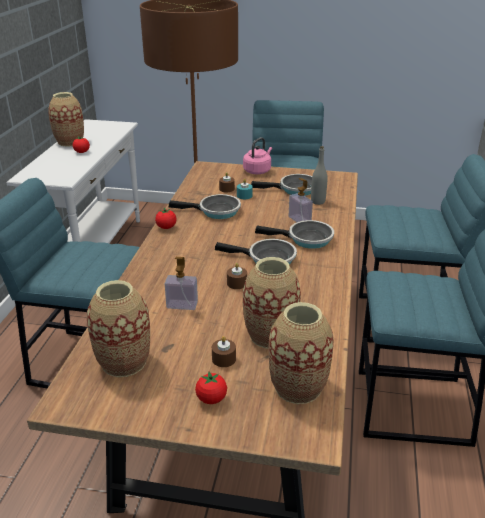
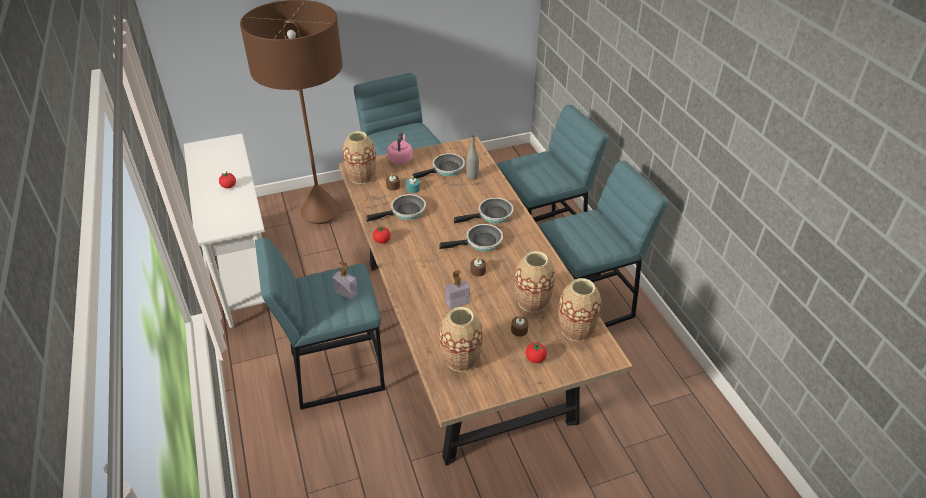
camera: 30 degrees left, 10 degrees up
vase [48,92,84,147] -> vase moved to [343,131,376,184]
soap dispenser [289,178,313,222] -> soap dispenser moved to [332,261,358,300]

